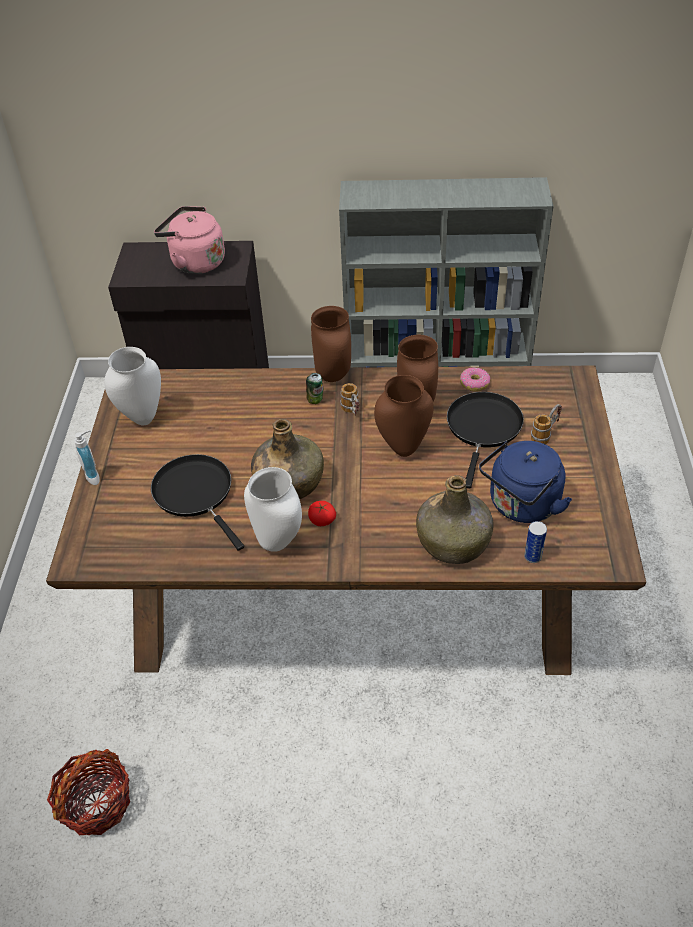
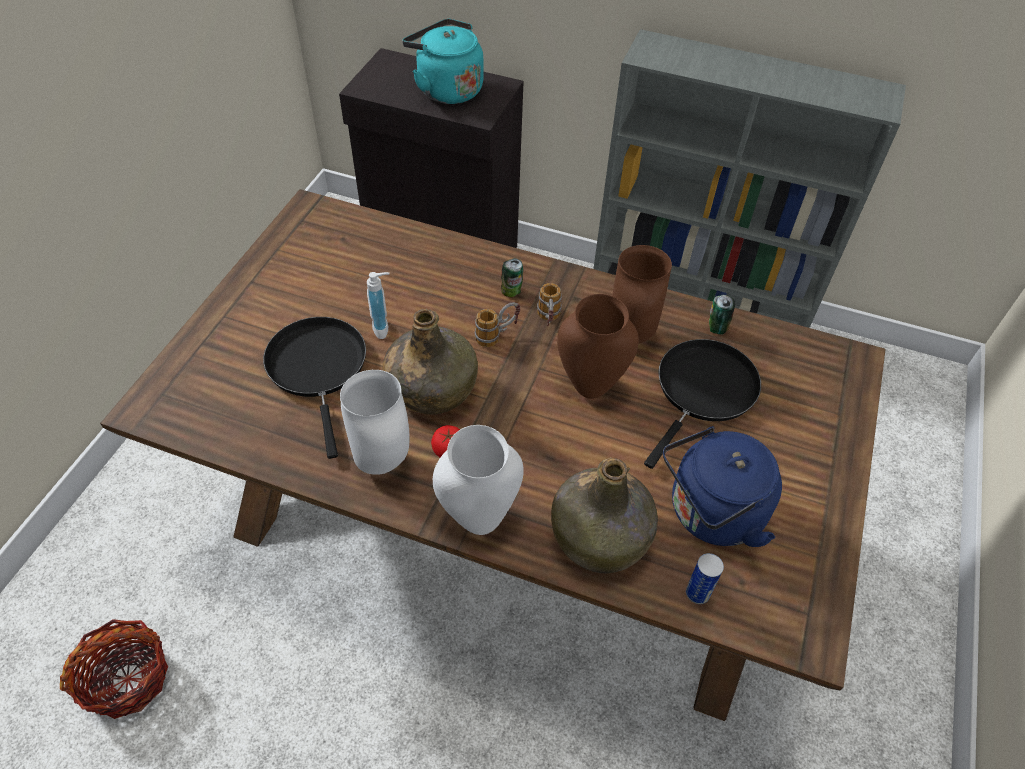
camera: 15 degrees right, 5 degrees up
soap dispenser [74,430,100,485] -> soap dispenser moved to [367,272,390,339]
white vase [104,347,161,425] -> white vase moved to [433,425,524,535]
pink kettle [154,206,225,274] -> turquoise kettle [402,19,483,104]
brown vase [311,306,351,382] -> none
donut [460,367,490,392] -> can [709,295,735,334]
mug [531,404,562,444] -> mug moved to [475,302,520,347]

